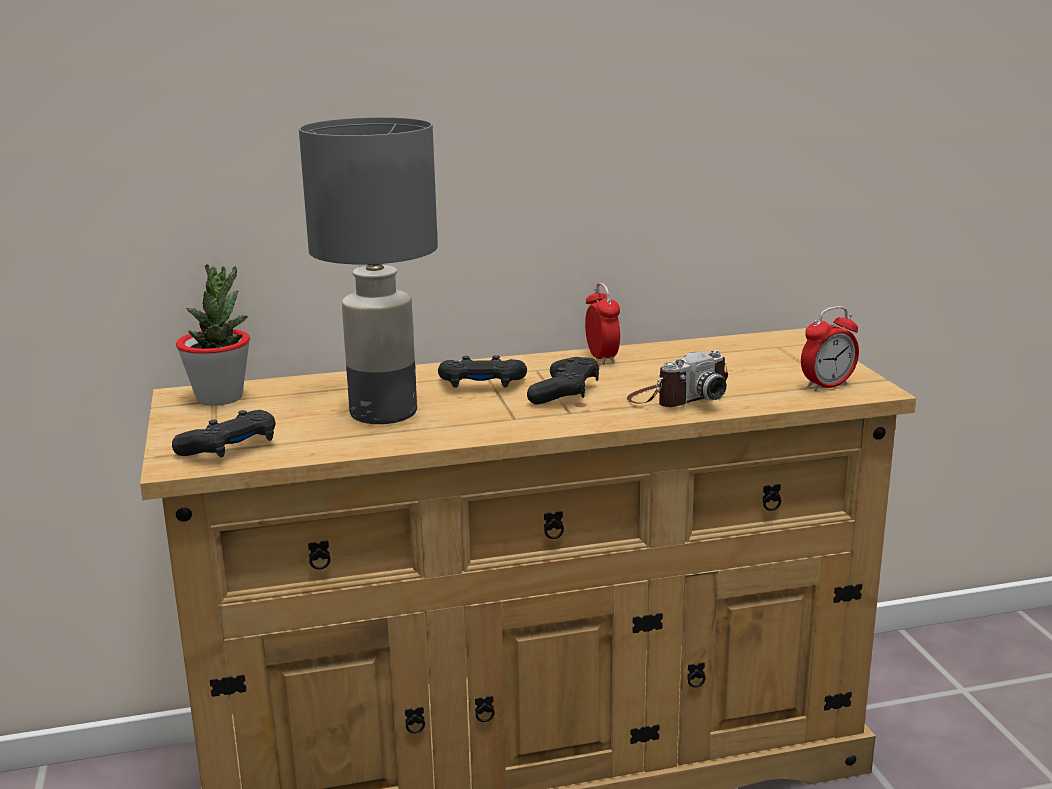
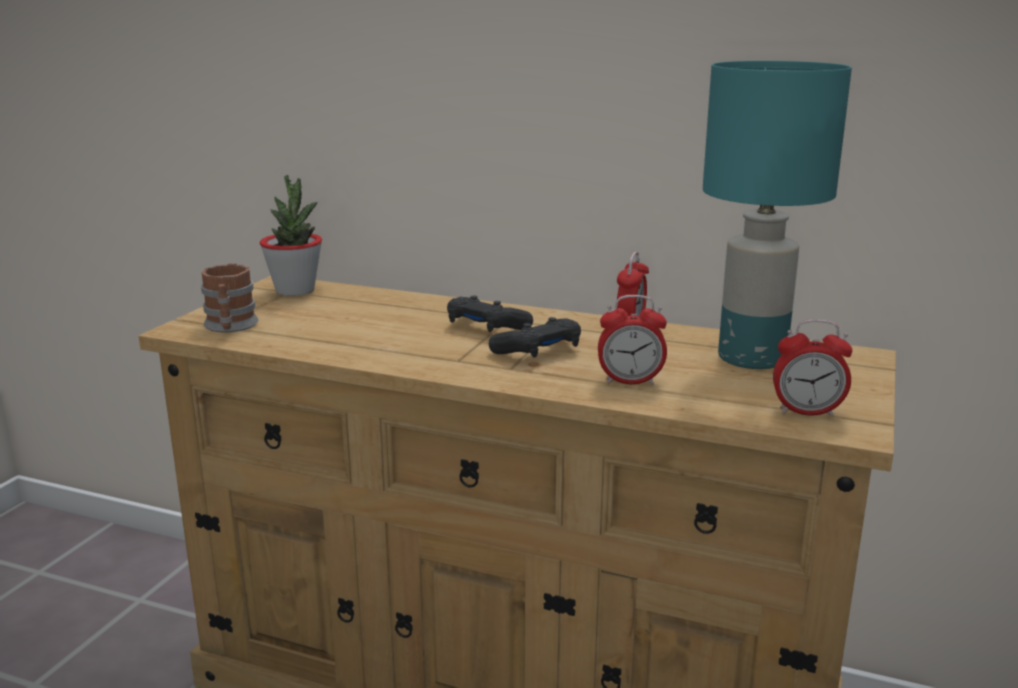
camera: 35 degrees right, 0 degrees up
black game controller [172,410,275,457] -> mug [201,263,259,332]
grey table lamp [299,117,438,424] -> none
camera [627,350,728,407] -> alarm clock [598,295,667,385]
none -> turquoise table lamp [703,61,852,369]

